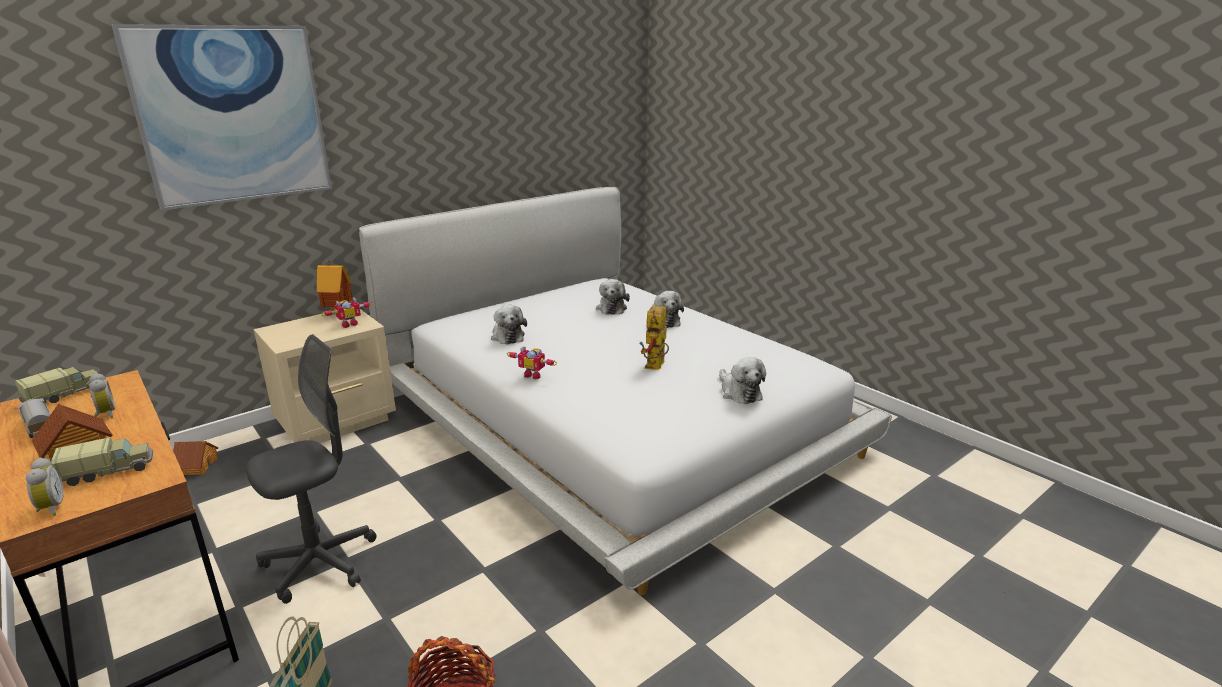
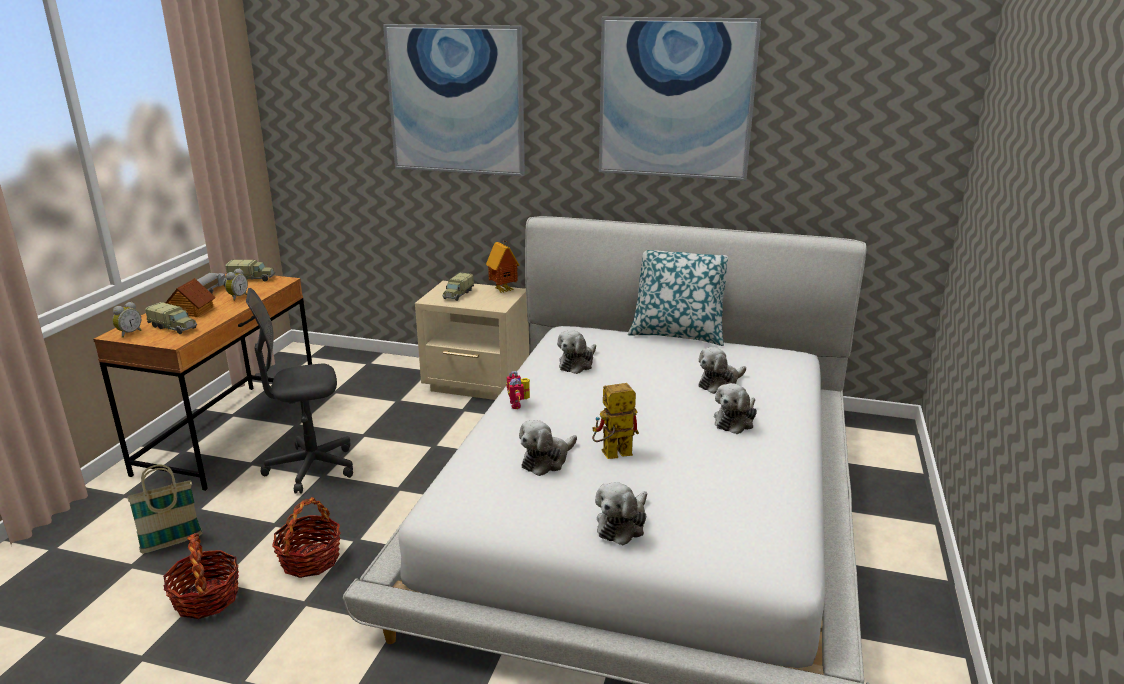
camera: 55 degrees right, 0 degrees up
toy house [173,441,218,475] -> none
grey office chair [246,334,376,604] -> grey office chair turned 150 degrees clockwise [246,288,353,494]
toy robot [322,297,372,328] -> none
none -> basket [272,497,341,578]
none -> toy truck [442,272,474,301]
none -> plush toy [519,420,577,476]
none -> picture [599,17,761,181]
none -> pillow [628,250,728,346]

